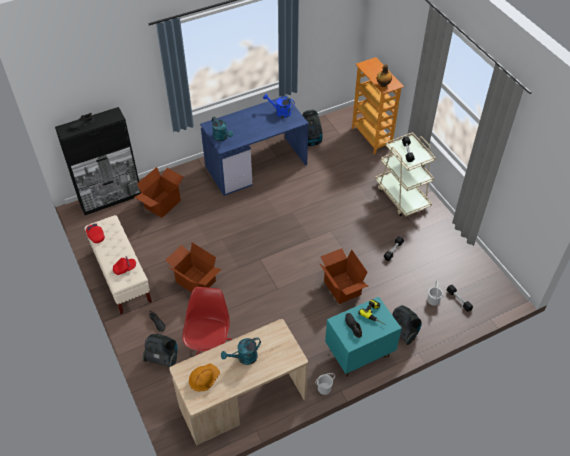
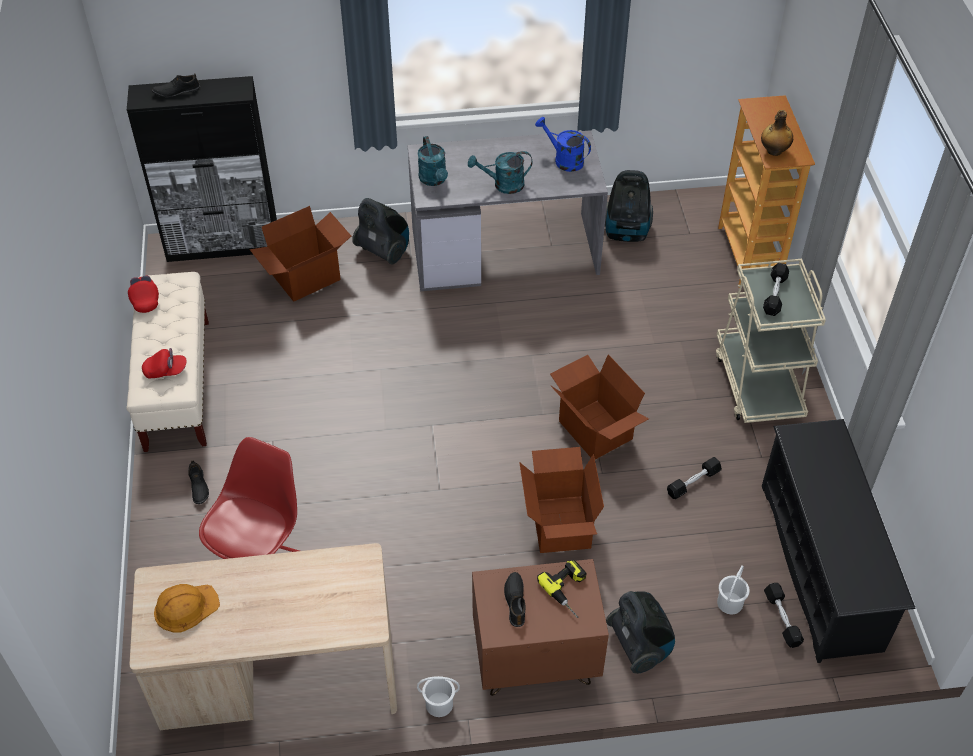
camera: 20 degrees right, 0 degrees up
vacuum cleaner [143,334,178,367] -> vacuum cleaner moved to [352,198,409,264]
cardboard box [165,242,222,293] -> cardboard box moved to [550,354,649,460]
blue desk [200,95,309,196] -> grey desk [408,130,608,291]
turquoise watering can [221,337,261,365] -> turquoise watering can moved to [468,151,532,194]
turquoise nightstand [325,297,402,376] -> brown nightstand [472,559,609,696]
none -> black shoe rack [762,419,916,663]

